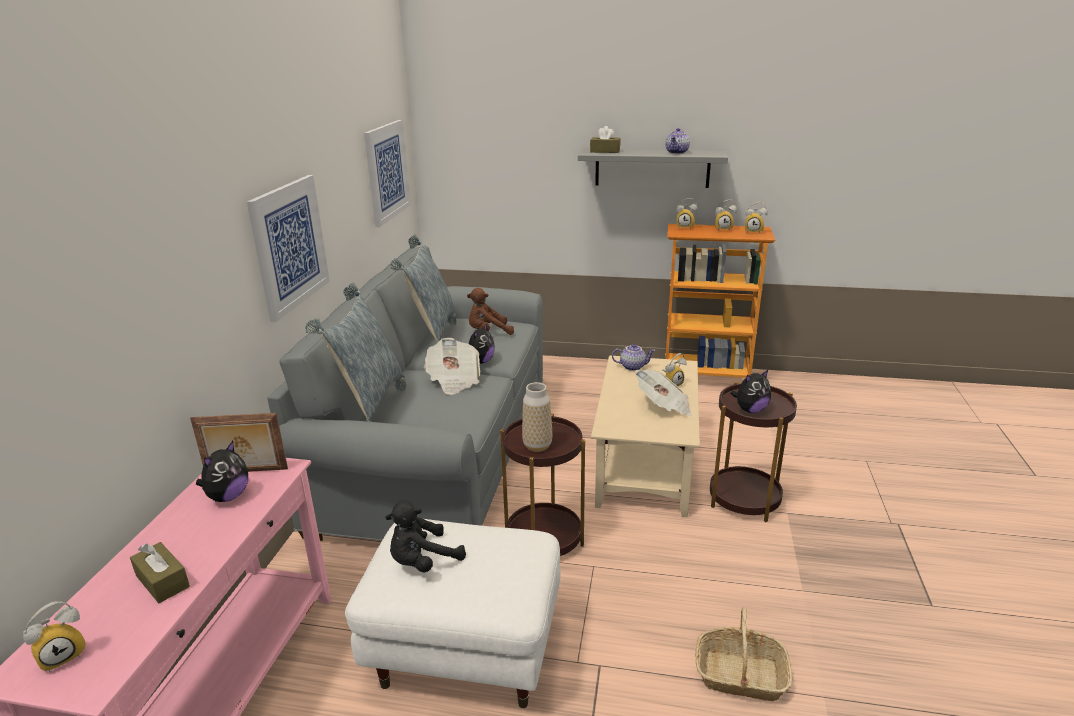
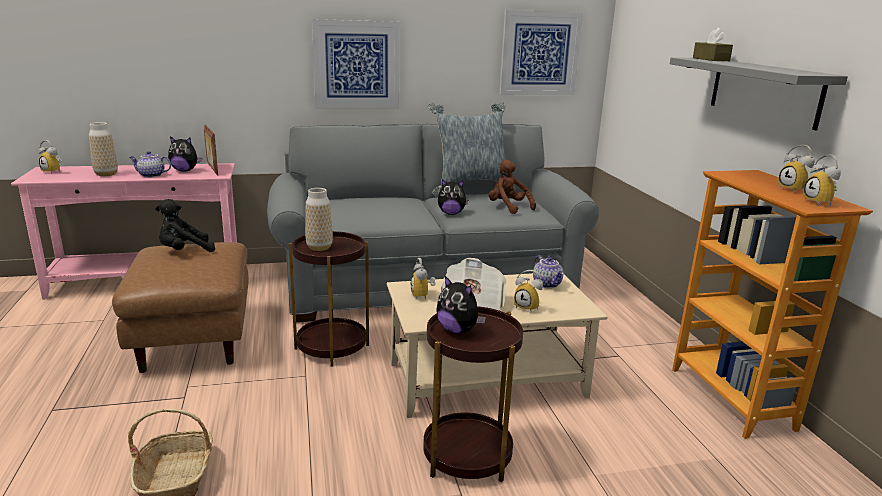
camera: 65 degrees right, 5 degrees down
brown tissue box [130,542,190,603] -> vase [89,122,118,176]
pillow [305,282,407,422] -> none
white ottoman [345,519,561,708] -> brown ottoman [112,242,249,373]
black plush toy [385,500,466,573] -> black plush toy turned 60 degrees counterclockwise [155,199,215,252]
newspaper [424,338,480,395] -> none
teapot [666,128,690,154] -> teapot moved to [129,151,171,178]
alarm clock [677,198,698,229] -> alarm clock moved to [411,258,436,299]

